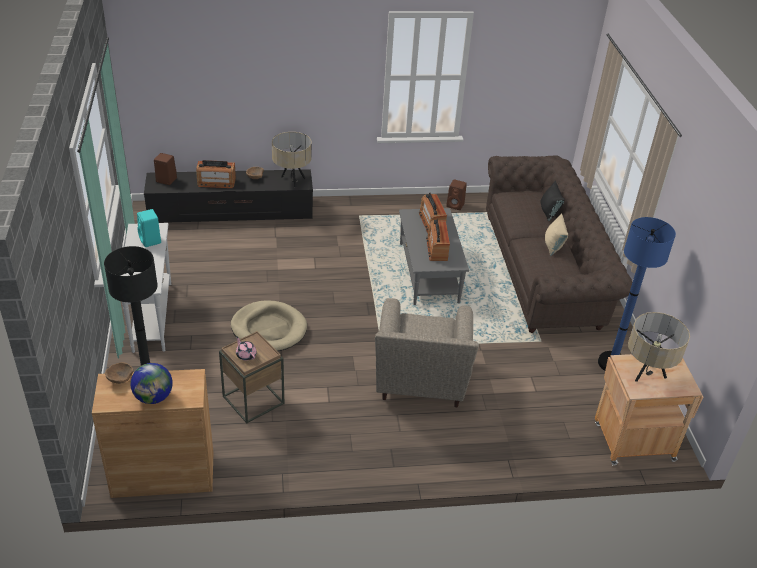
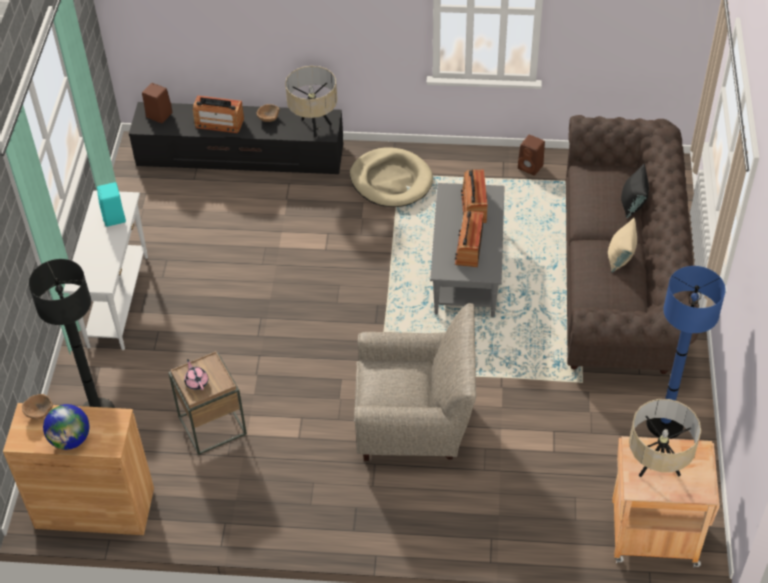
camera: 15 degrees right, 10 degrees up
beige dog bed [231,300,307,351] -> beige dog bed moved to [350,147,433,207]
beige armchair [375,298,479,408] -> beige armchair turned 105 degrees counterclockwise [354,303,476,461]

